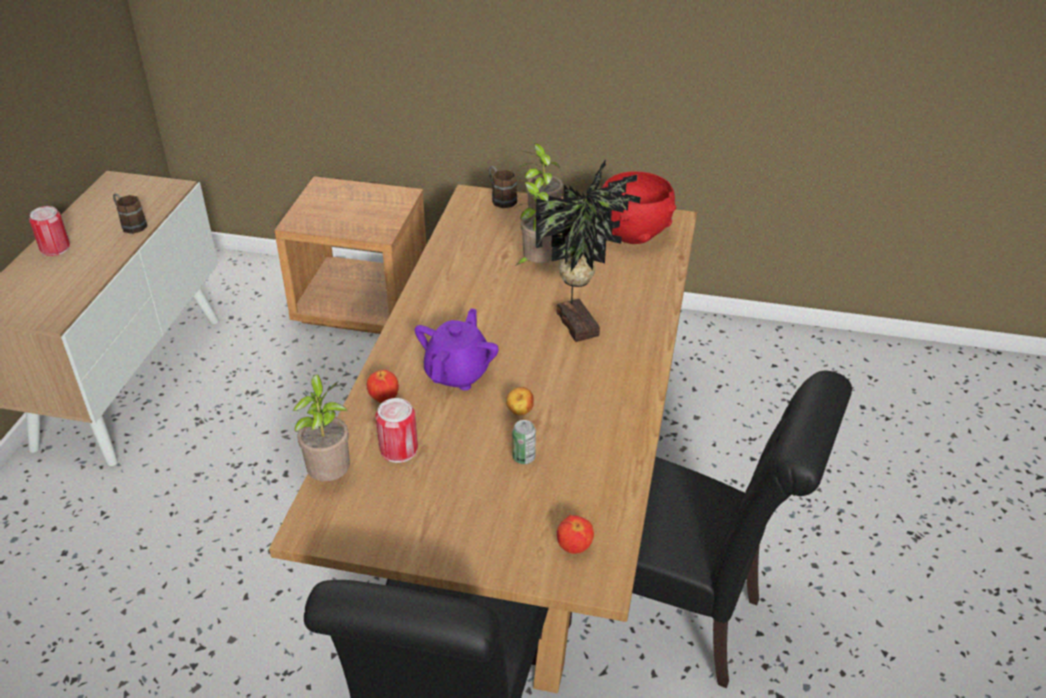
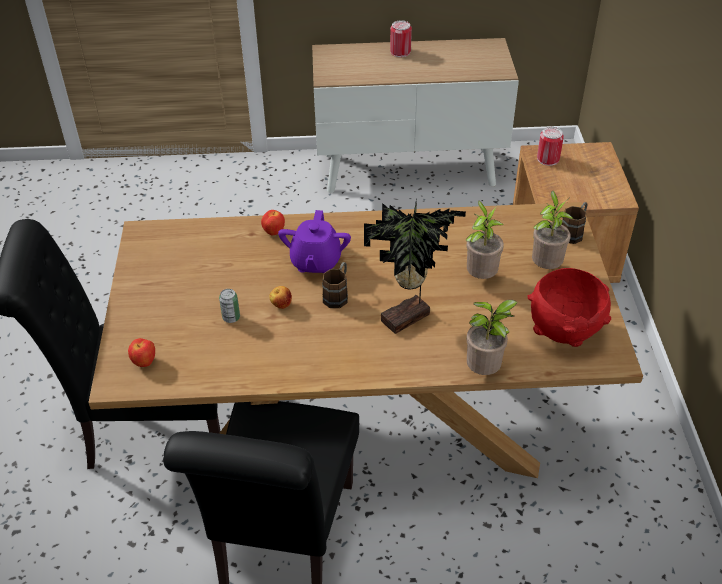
camera: 75 degrees right, 5 degrees up
brown mug [113,193,147,234] -> brown mug moved to [322,262,348,308]
potted plant [292,374,350,481] -> potted plant moved to [466,300,518,375]
can [375,398,418,463] -> can moved to [537,127,564,166]
purple teapot [415,308,499,390] -> purple teapot turned 90 degrees clockwise [278,210,351,274]

